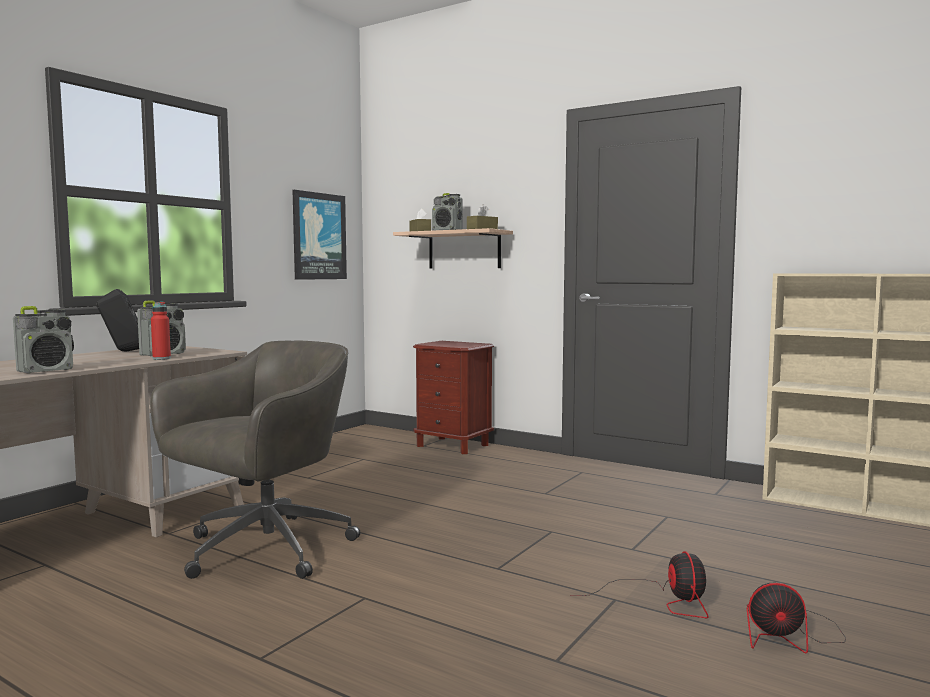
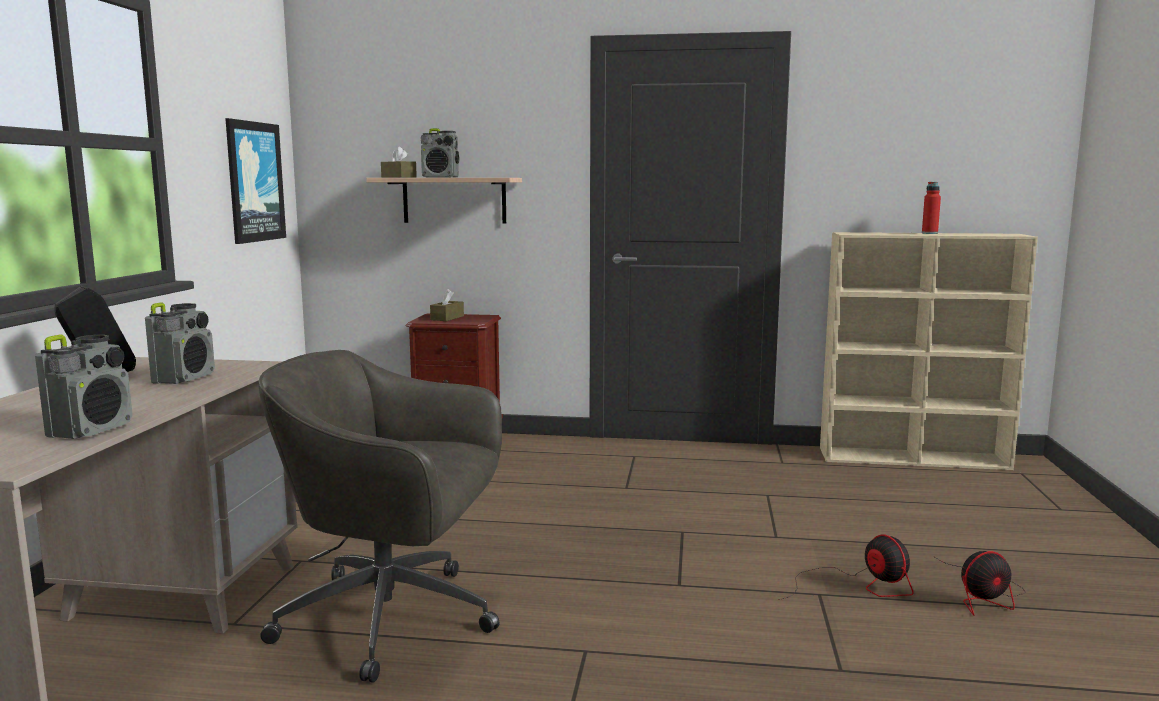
camera: 25 degrees left, 5 degrees up
grey office chair [150,341,360,579] -> grey office chair turned 90 degrees counterclockwise [259,350,502,683]
red bottle [151,302,171,360] -> red bottle moved to [922,182,941,234]
brown tissue box [467,204,498,229] -> brown tissue box moved to [430,289,464,321]

